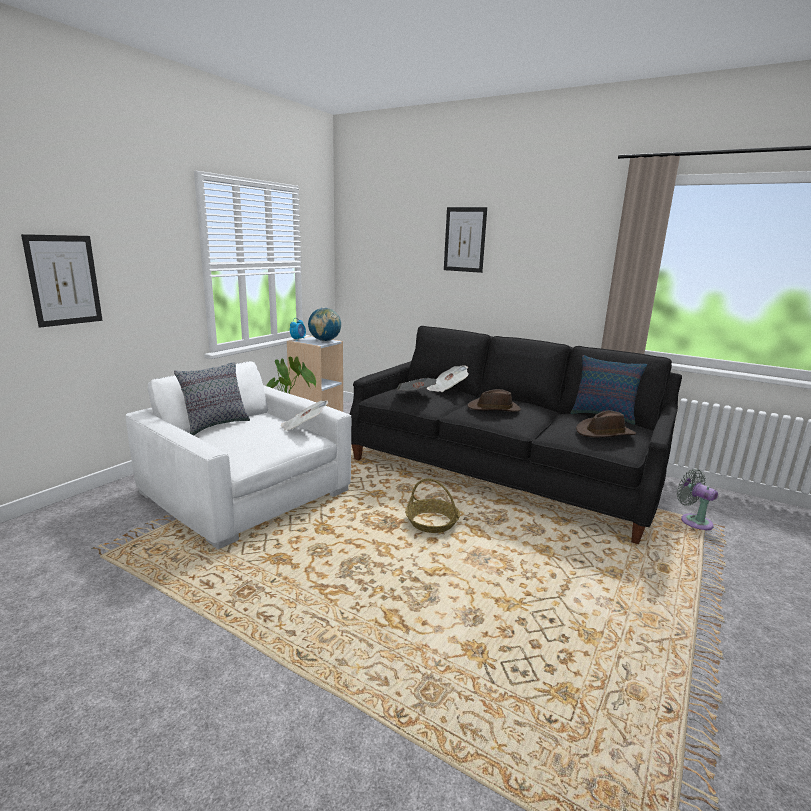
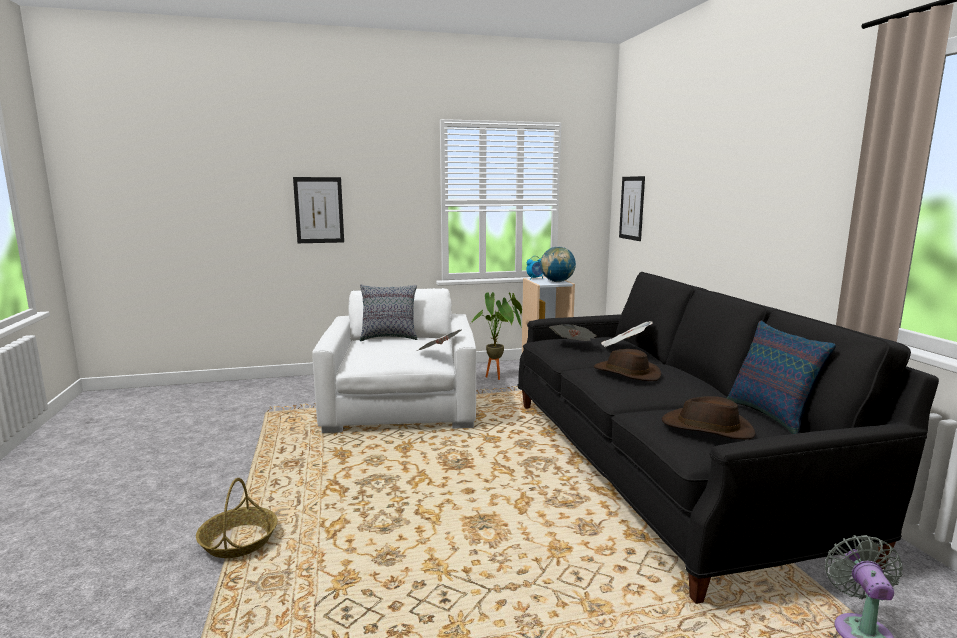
camera: 45 degrees right, 5 degrees down
basket [405,478,460,533] -> basket moved to [196,478,277,558]
picture [444,207,487,273] -> picture moved to [619,176,645,241]

